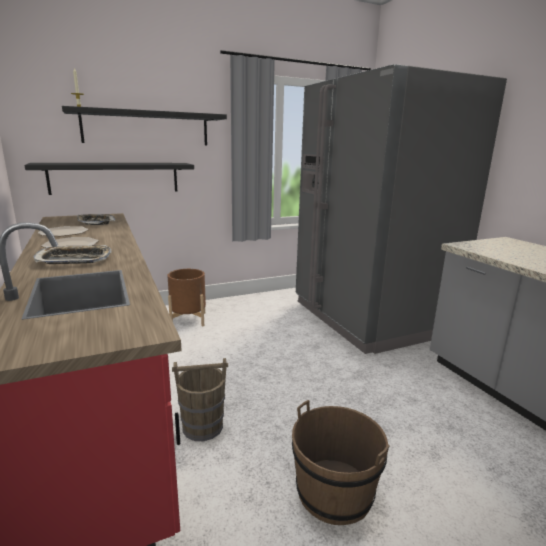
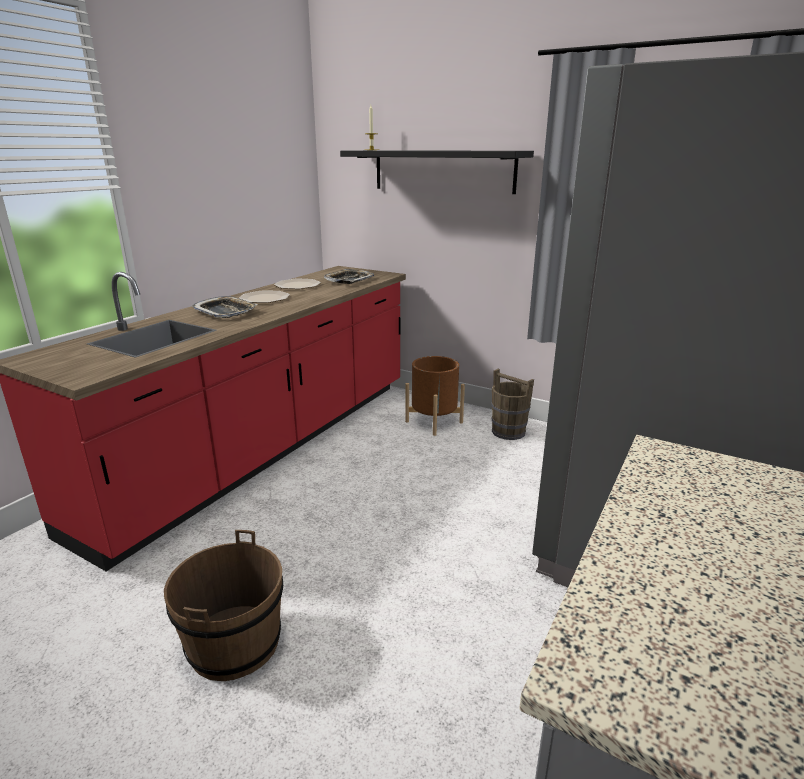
camera: 55 degrees right, 5 degrees up
black shelf [25,163,194,195] -> none
brown bucket [172,358,228,441] -> brown bucket moved to [491,369,534,440]

